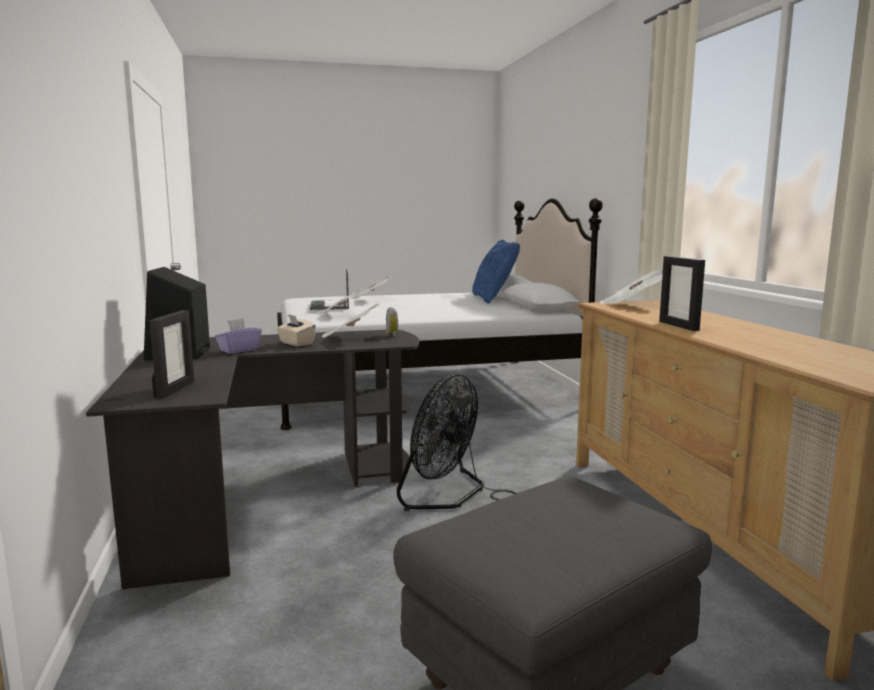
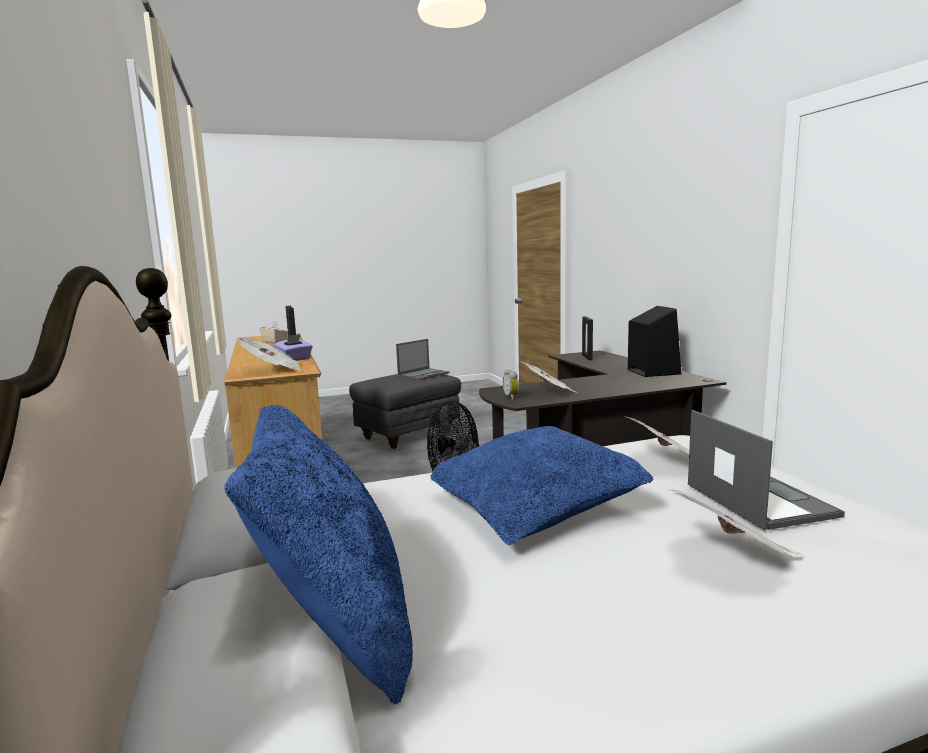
camera: 175 degrees right, 0 degrees up
purple tissue box [215,318,262,354] -> purple tissue box moved to [273,334,313,361]
beige tissue box [276,314,316,346] -> beige tissue box moved to [260,321,288,343]
none -> laptop [396,339,450,380]
none -> blue pillow [430,426,653,545]

